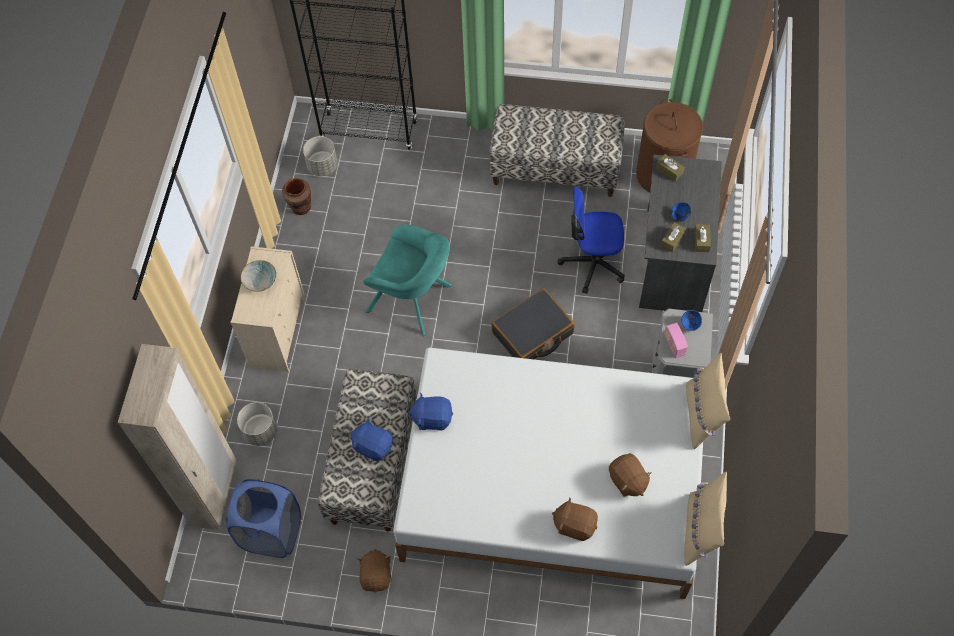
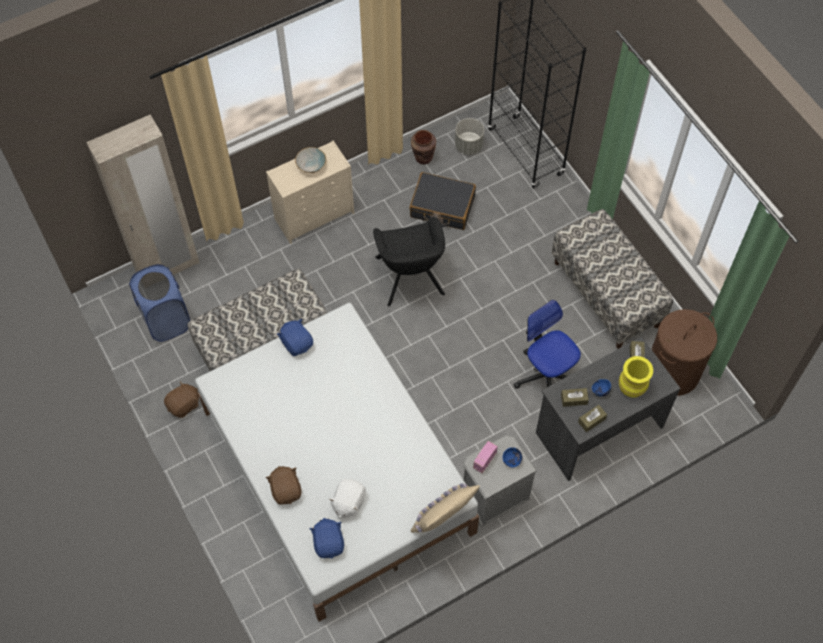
camera: 50 degrees right, 0 degrees up
grey planter [237,402,277,446] -> none
blue plush toy [351,418,393,461] -> blue plush toy moved to [309,518,344,559]
turquoise armchair [363,225,452,336] -> black armchair [373,217,445,306]
black suitcase [491,288,575,359] -> black suitcase moved to [409,172,476,230]
brown plush toy [609,453,651,497] -> white plush toy [329,479,366,518]
beige pillow [684,472,727,566] -> none
none -> yellow vase [619,356,653,398]

